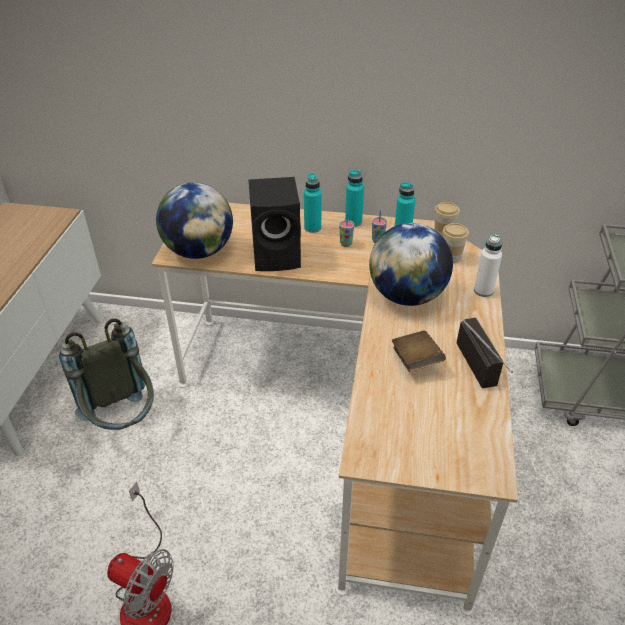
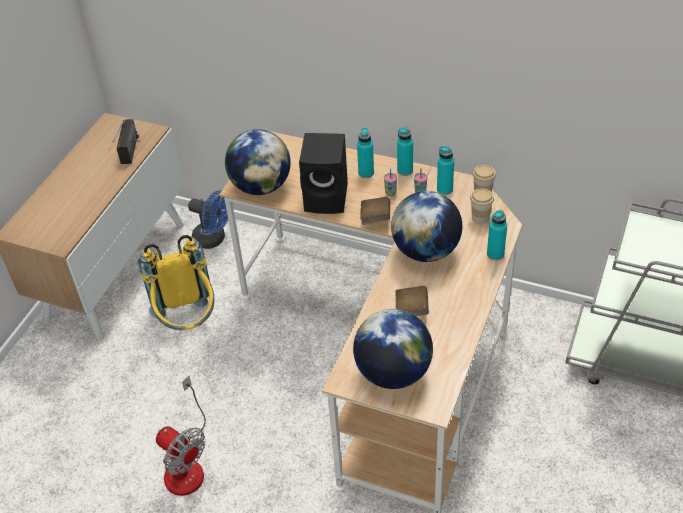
camera: 15 degrees right, 5 degrees up
grey backpack [59,318,154,430] -> yellow backpack [138,235,214,331]
radio [457,318,513,388] -> radio moved to [109,119,139,164]
white bottle [474,234,502,297] -> turquoise bottle [487,210,507,260]
none -> blue fan [188,190,228,249]
none -> globe [353,309,433,389]
none -> brown book [360,197,390,225]

